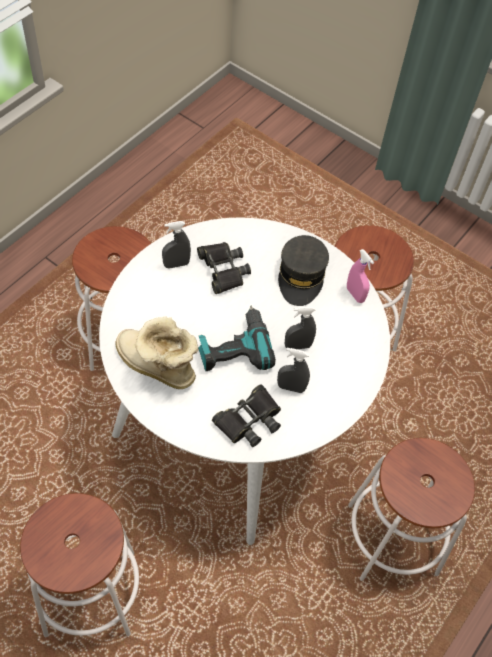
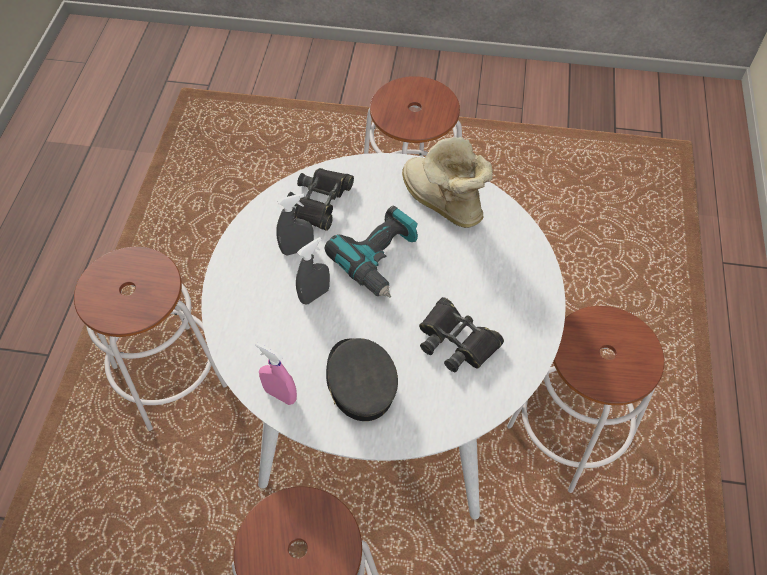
camera: 155 degrees right, 0 degrees up
boot [115,316,199,389] -> boot turned 135 degrees counterclockwise [402,137,493,228]
grey spray bottle [162,221,191,269] -> none

